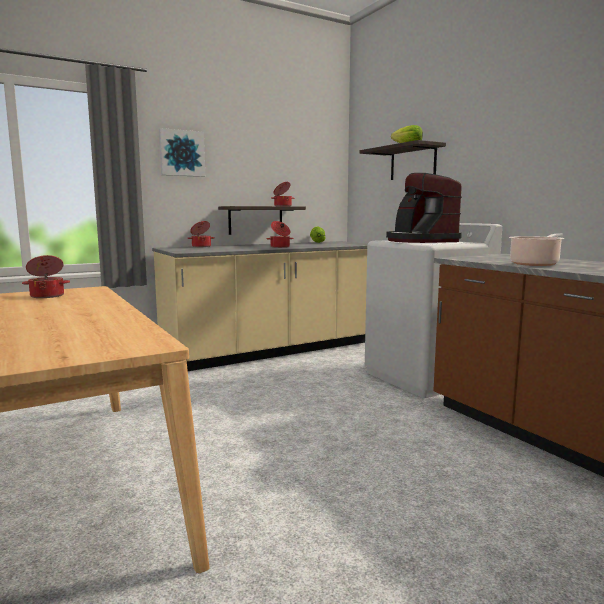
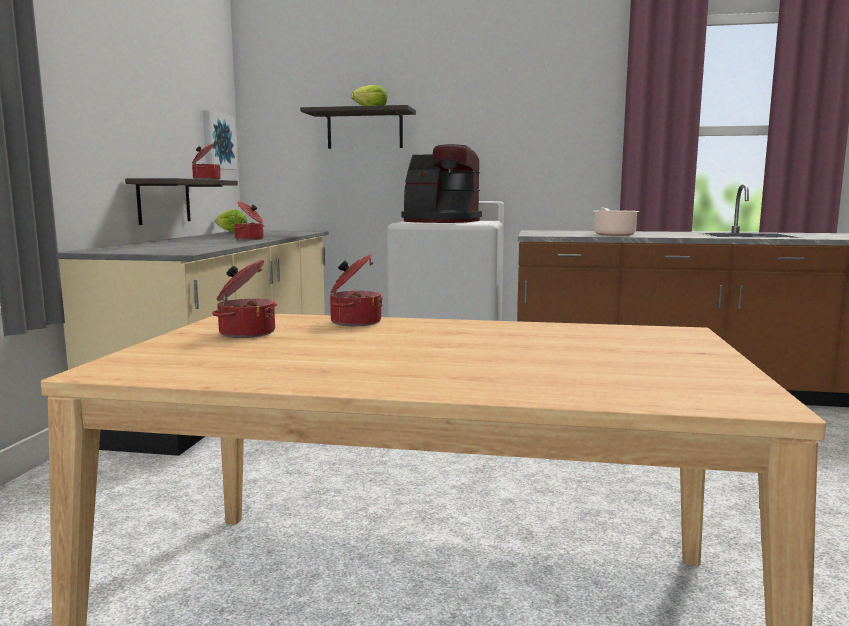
camera: 50 degrees left, 0 degrees up
picture [159,128,205,177] -> picture moved to [203,110,237,170]
cooking pot [188,221,215,247] -> cooking pot moved to [330,254,383,326]

